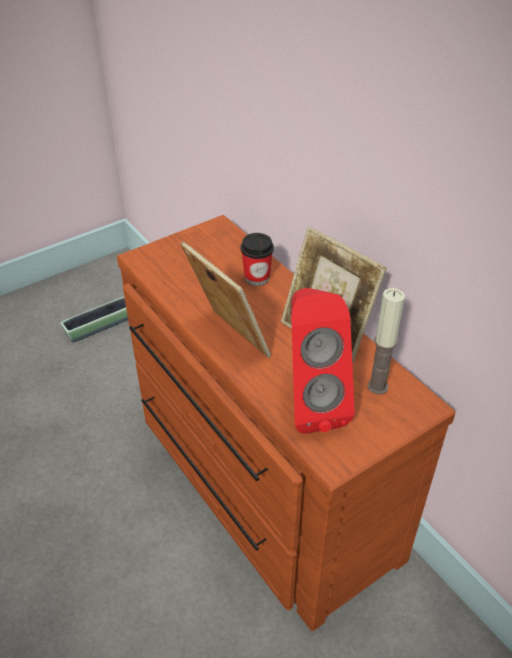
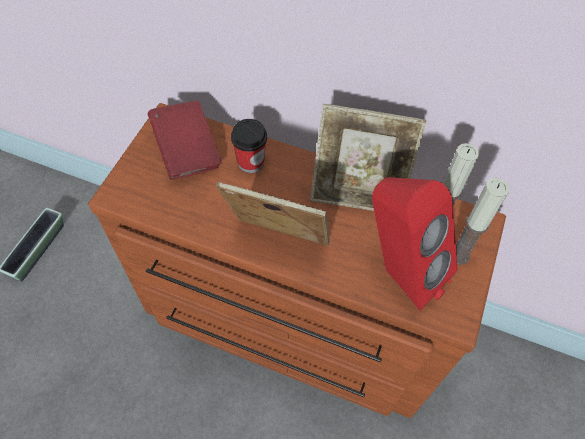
camera: 35 degrees left, 15 degrees up
none -> red book [148,100,221,180]
none -> candle [456,178,510,265]

